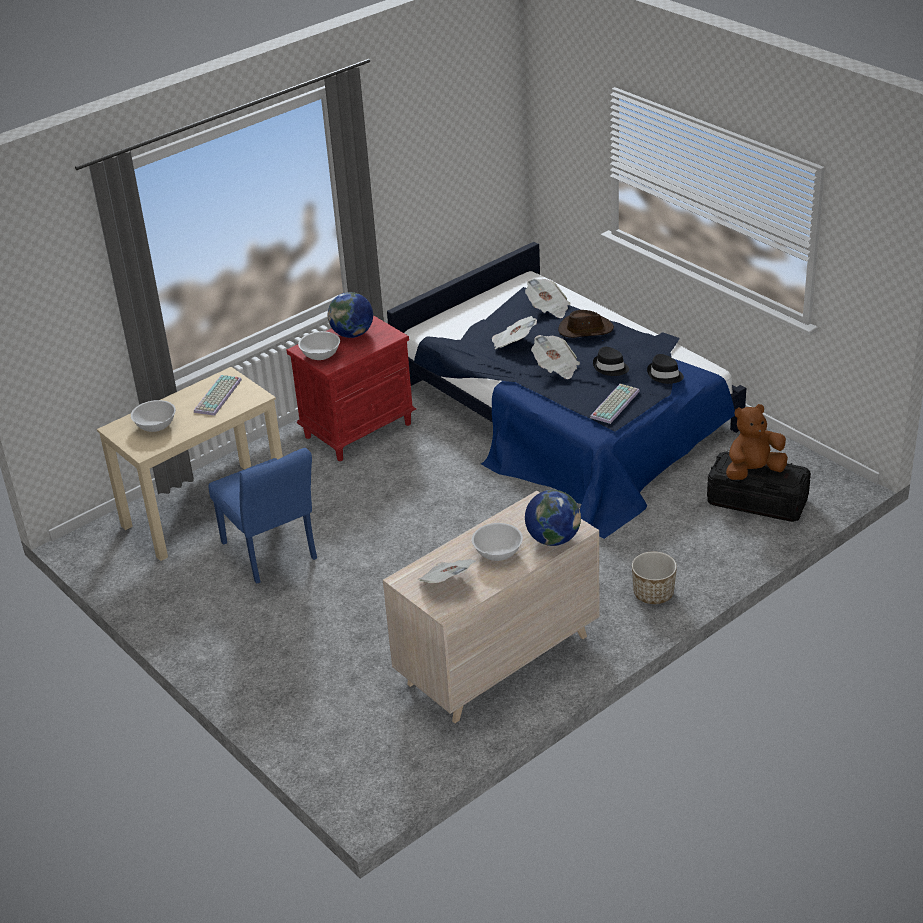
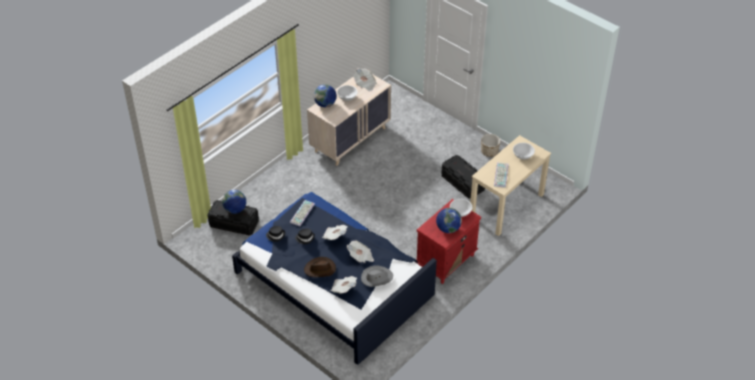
camera: 170 degrees right, 10 degrees up
blue chair [209,448,317,584] -> black storage box [441,155,485,199]
planter [632,552,677,604] -> planter moved to [481,134,500,157]
brown plush toy [726,404,788,480] -> globe [222,190,246,214]
none -> grey hat [361,265,393,287]

